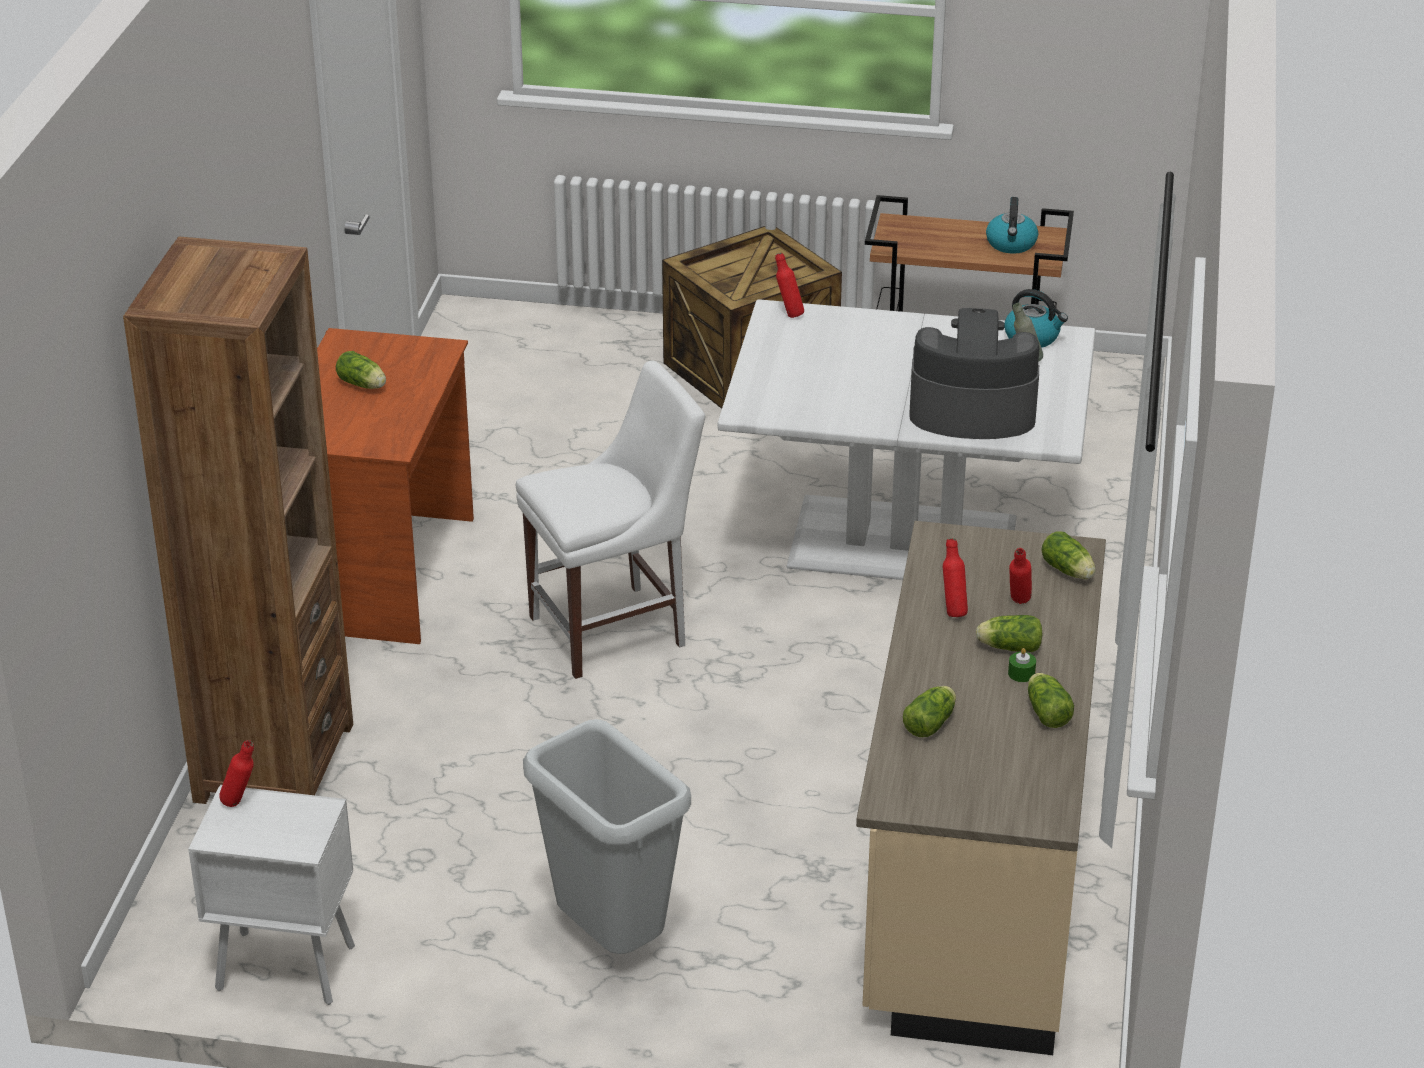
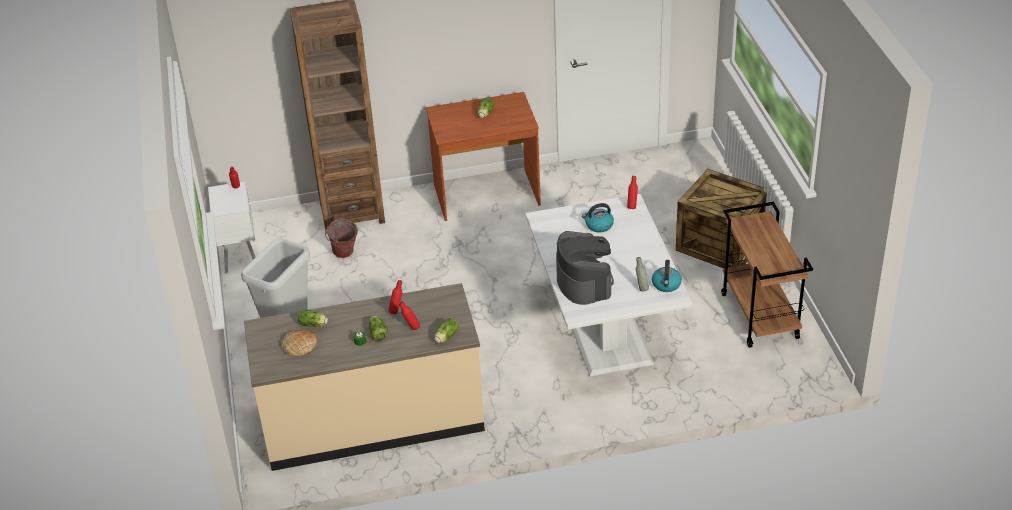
camera: 70 degrees right, 5 degrees up
white chair [516,361,705,679] -> none
kettle [986,197,1038,253] -> kettle moved to [582,203,614,233]
lettuce [1028,673,1074,728] -> none
none -> bread [281,330,318,356]
none -> bucket [325,217,358,258]

